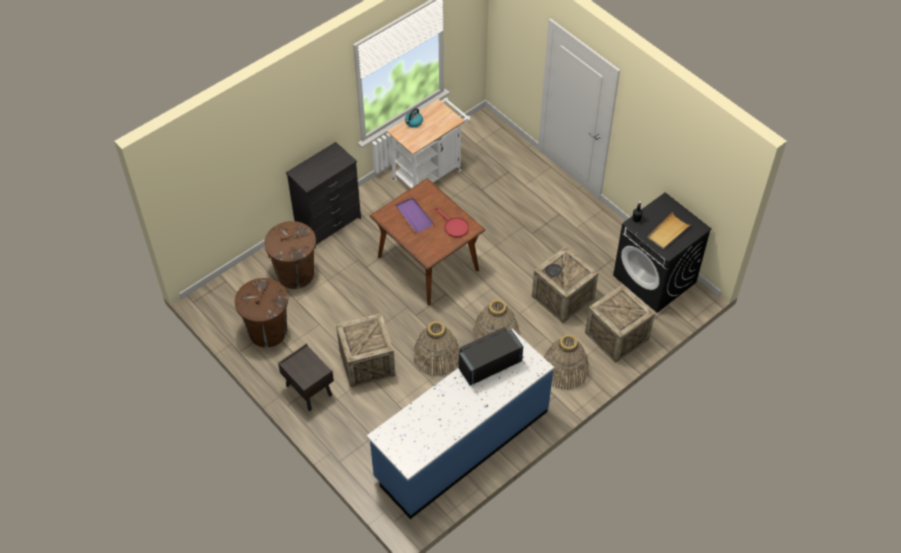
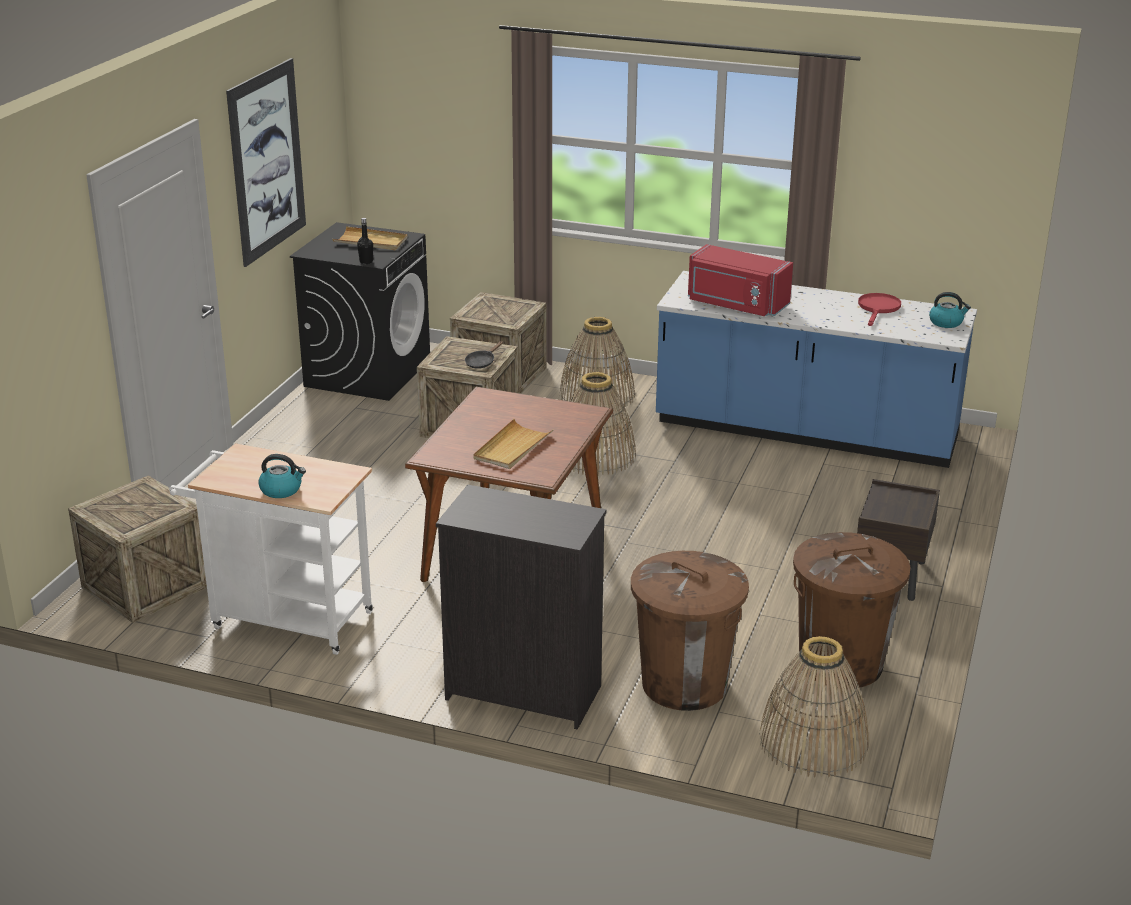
camera: 120 degrees left, 25 degrees down
crate [336,313,395,387] -> crate moved to [68,476,207,623]
purple tray [396,197,434,233] -> beige tray [473,419,554,469]
basket [414,321,460,376] -> basket moved to [759,636,869,777]
red frying pan [435,207,469,237] -> red frying pan moved to [858,293,901,326]
black microwave [458,327,523,386] -> red microwave [688,244,793,316]
none -> picture [226,58,306,267]
none -> kettle [929,292,971,328]

